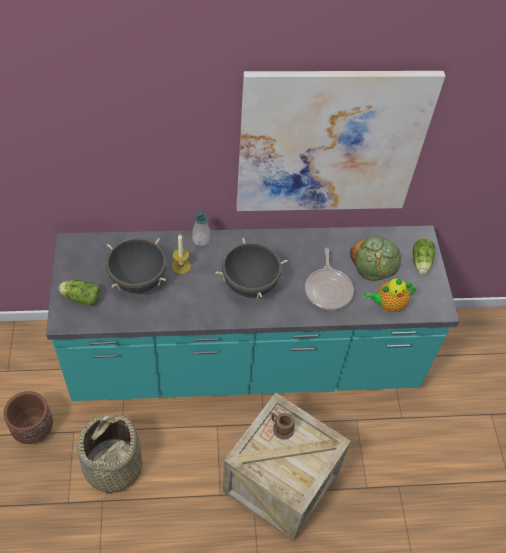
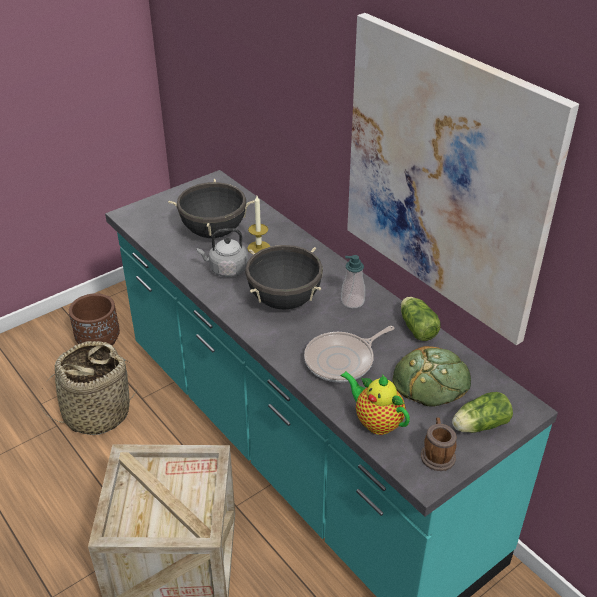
camera: 60 degrees right, 15 degrees down
lettuce [58,280,100,306] -> lettuce moved to [401,297,440,341]
soap dispenser [192,211,210,246] -> soap dispenser moved to [341,255,365,308]
mug [271,413,295,440] -> mug moved to [421,418,457,471]
none -> grey kettle [197,228,248,277]

